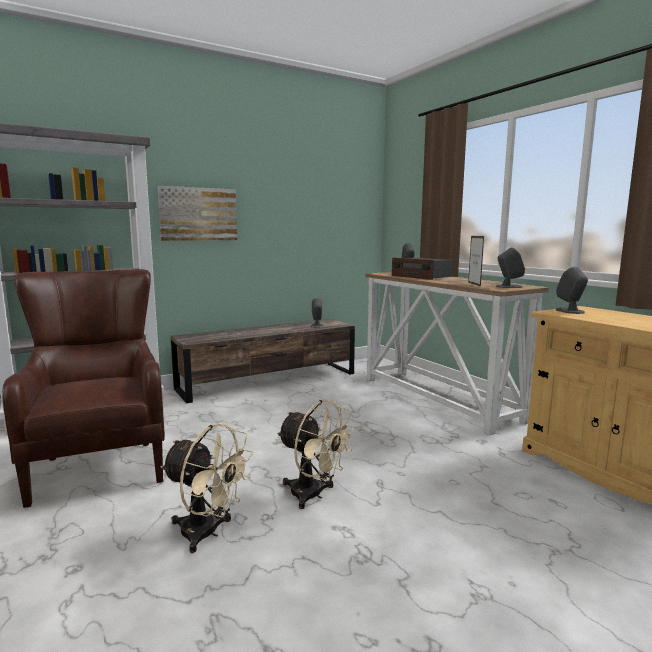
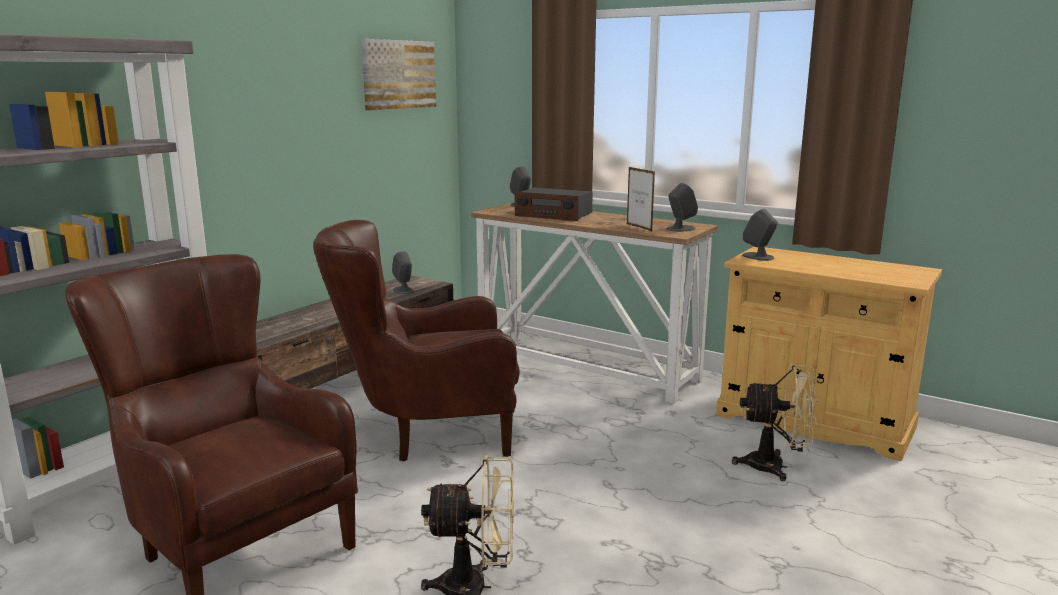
camera: 25 degrees left, 5 degrees up
picture [157,186,237,241] -> picture moved to [361,39,436,111]
beige fan [277,400,356,509] -> beige fan moved to [732,364,819,481]
none -> brown armchair [313,220,520,461]

